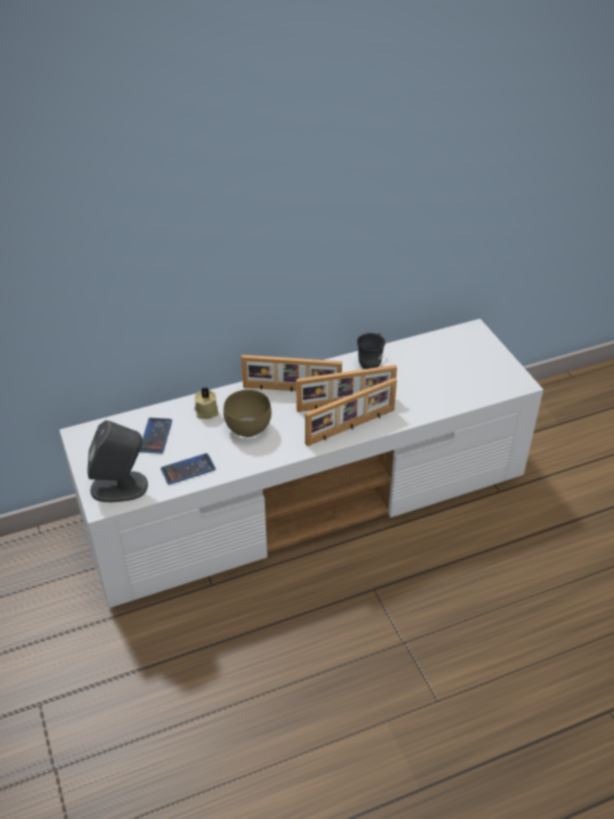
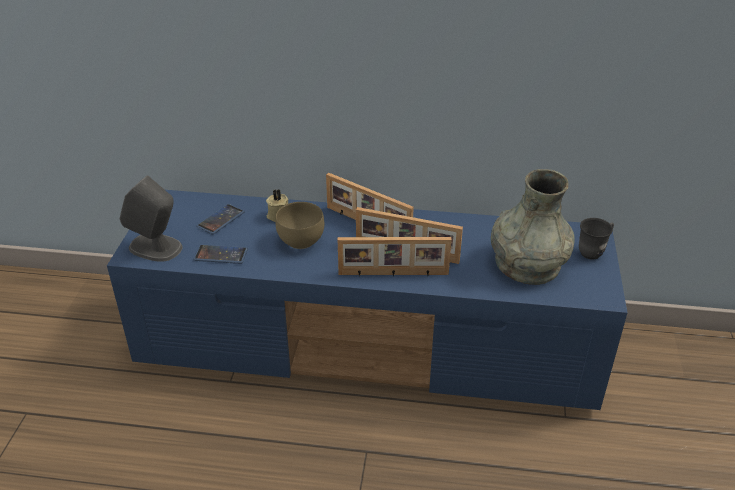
camera: 30 degrees right, 5 degrees down
white tv stand [59,319,543,608] -> blue tv stand [107,190,628,410]
grey mug [357,333,385,369] -> grey mug moved to [579,218,614,260]
none -> grey vase [491,169,575,285]

